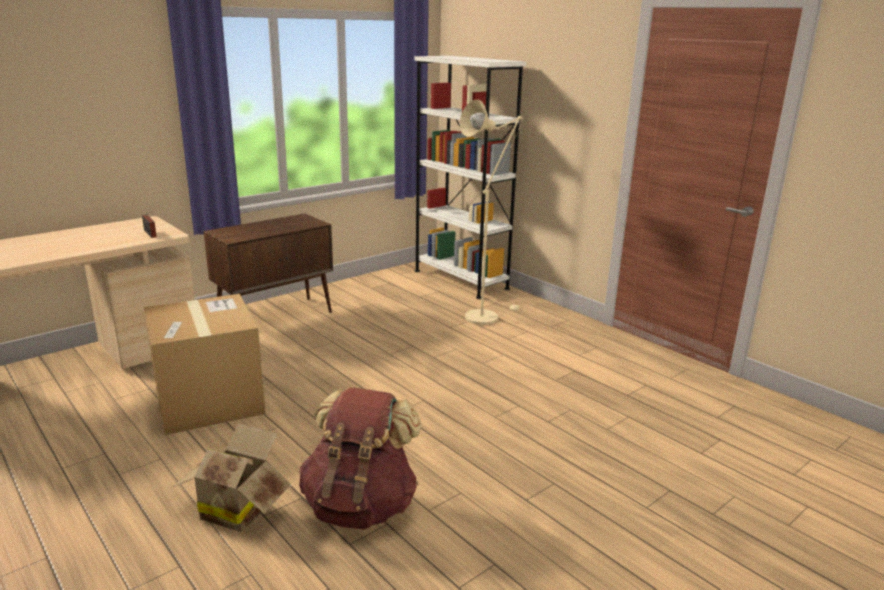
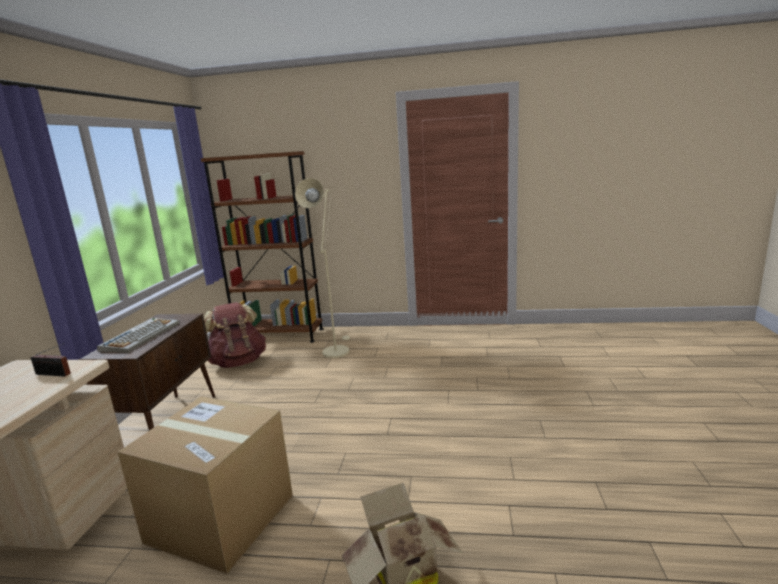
camera: 40 degrees left, 5 degrees down
brown backpack [299,387,422,530] -> brown backpack moved to [204,302,266,368]
white bookcase [414,56,527,299] -> brown bookcase [201,151,323,343]
none -> keyboard [97,318,179,353]

